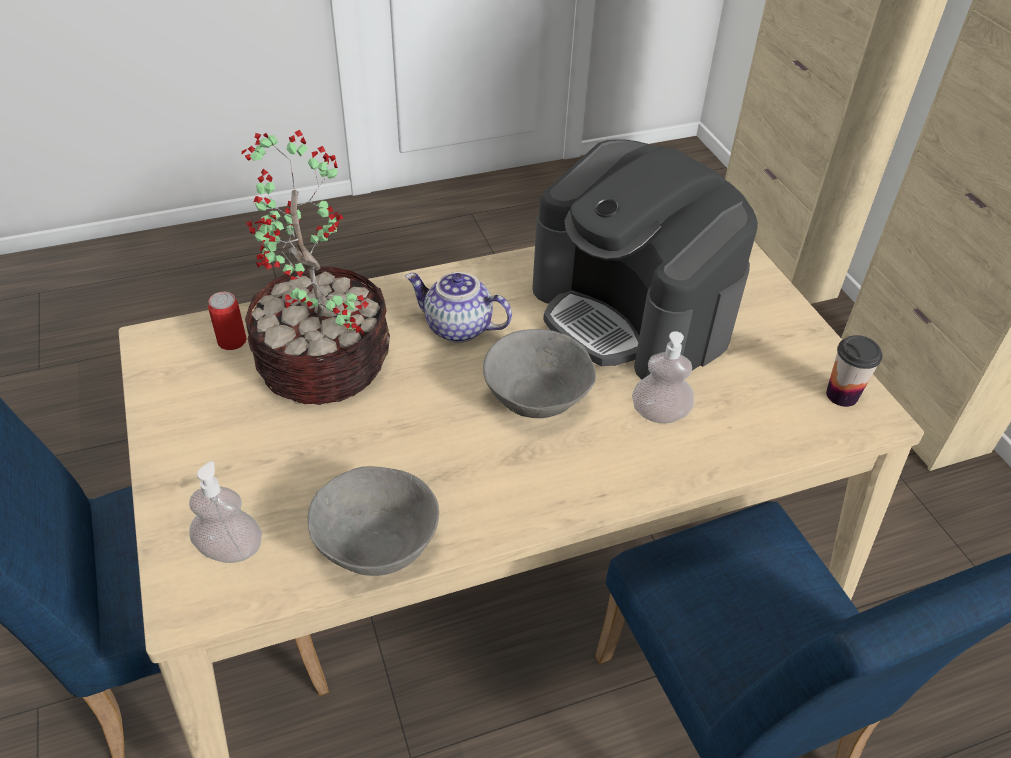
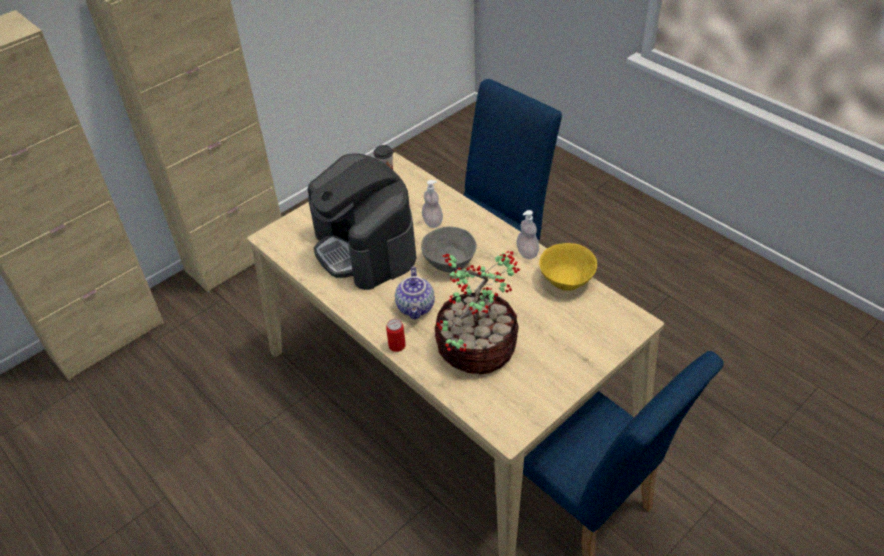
camera: 110 degrees left, 0 degrees up
soap dispenser [189,461,262,563] -> soap dispenser moved to [516,210,539,259]
can [208,292,247,350] -> can moved to [386,319,406,352]
grey bowl [308,466,439,576] -> yellow bowl [539,243,597,291]
coffee machine [532,139,758,380] -> coffee machine turned 120 degrees clockwise [308,153,417,290]

